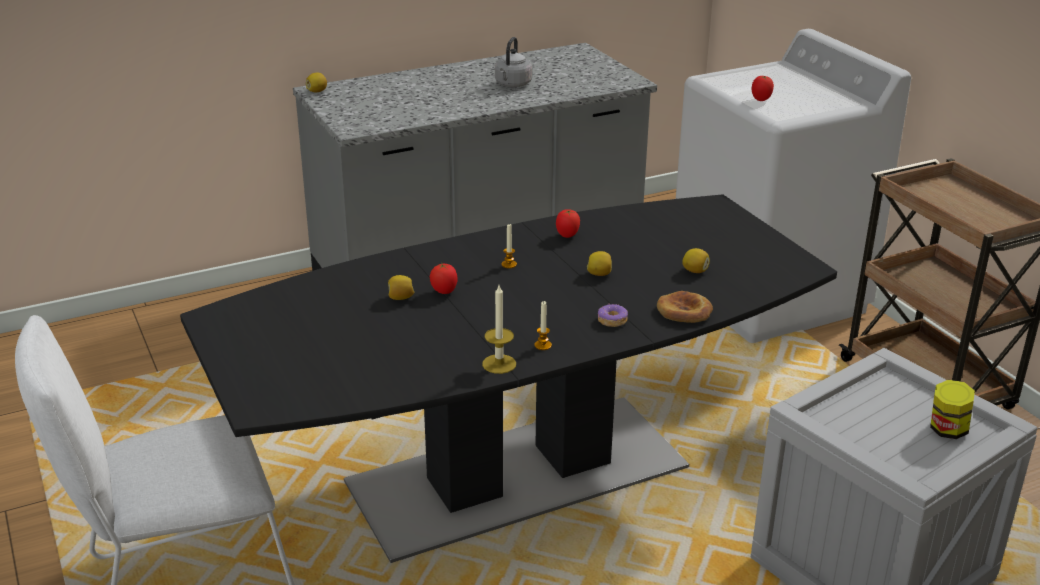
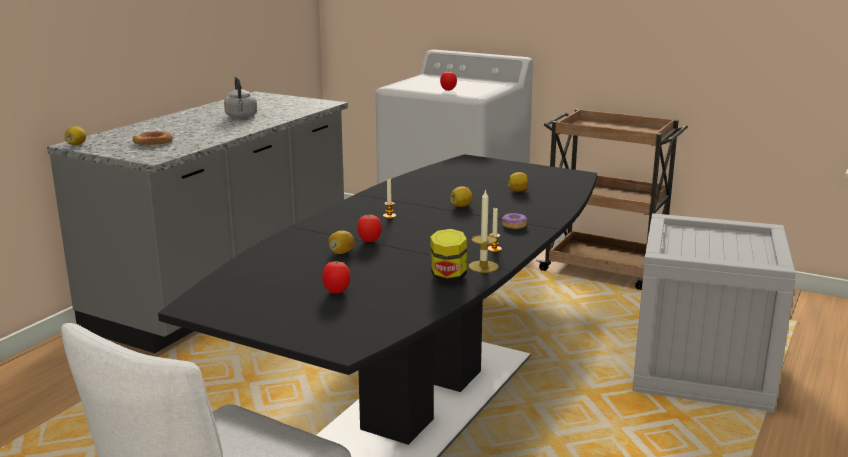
camera: 35 degrees left, 10 degrees down
tomato [556,209,580,238] -> tomato moved to [322,261,350,294]
bread [657,291,713,323] -> bread moved to [133,131,173,145]
jar [930,380,975,439] -> jar moved to [430,229,467,282]

